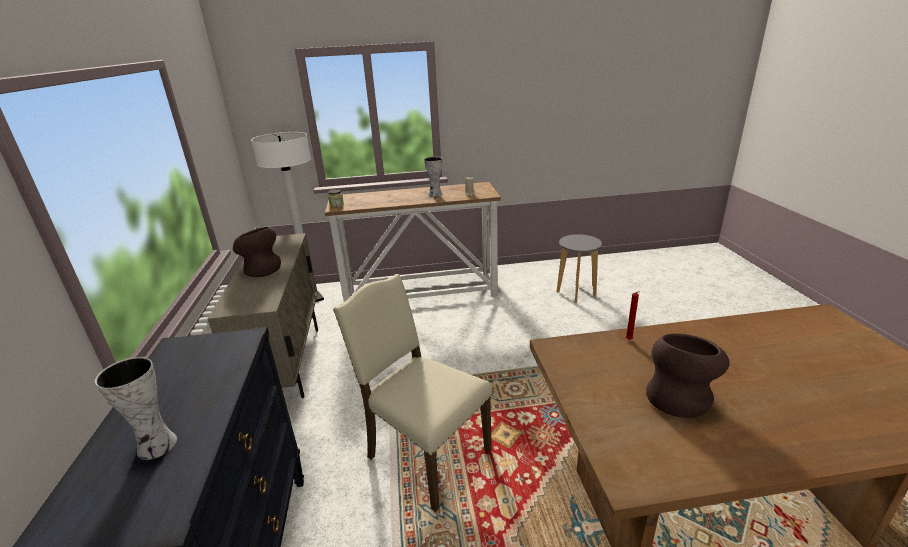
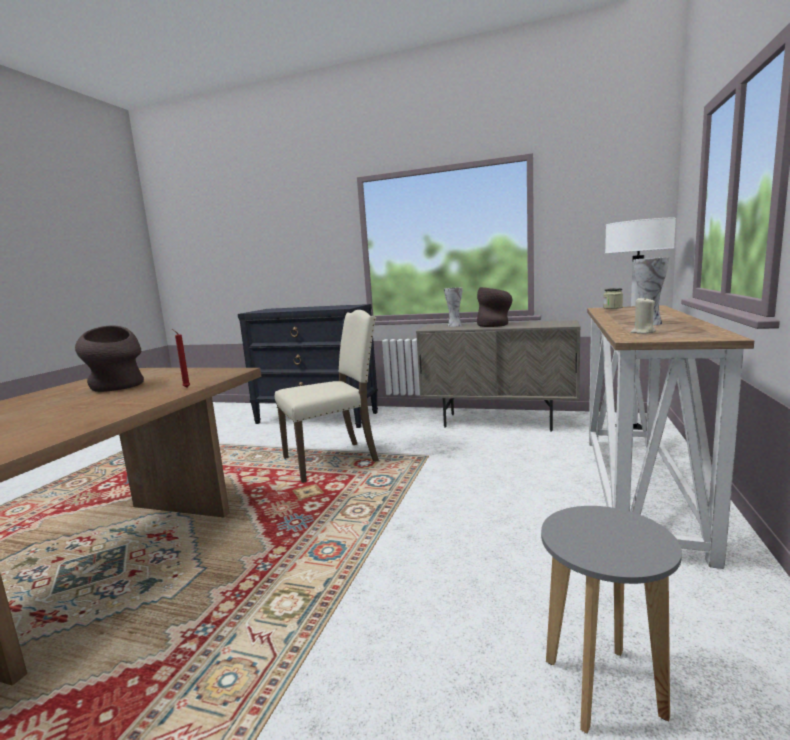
camera: 115 degrees right, 15 degrees down
vase [95,357,177,460] -> vase moved to [444,287,462,327]

